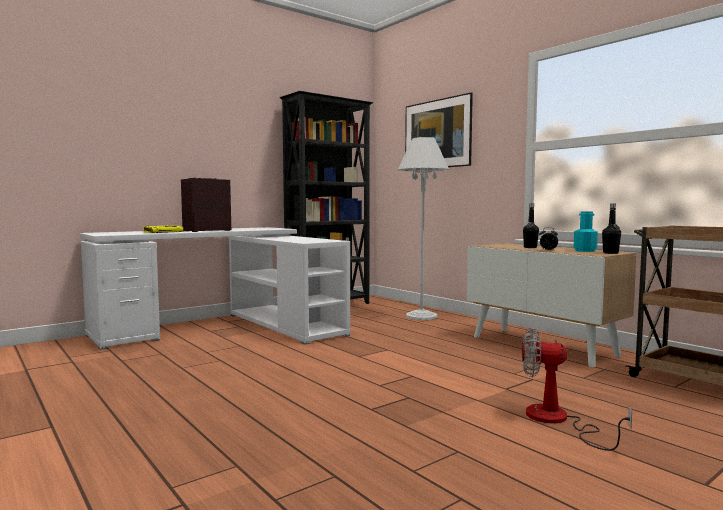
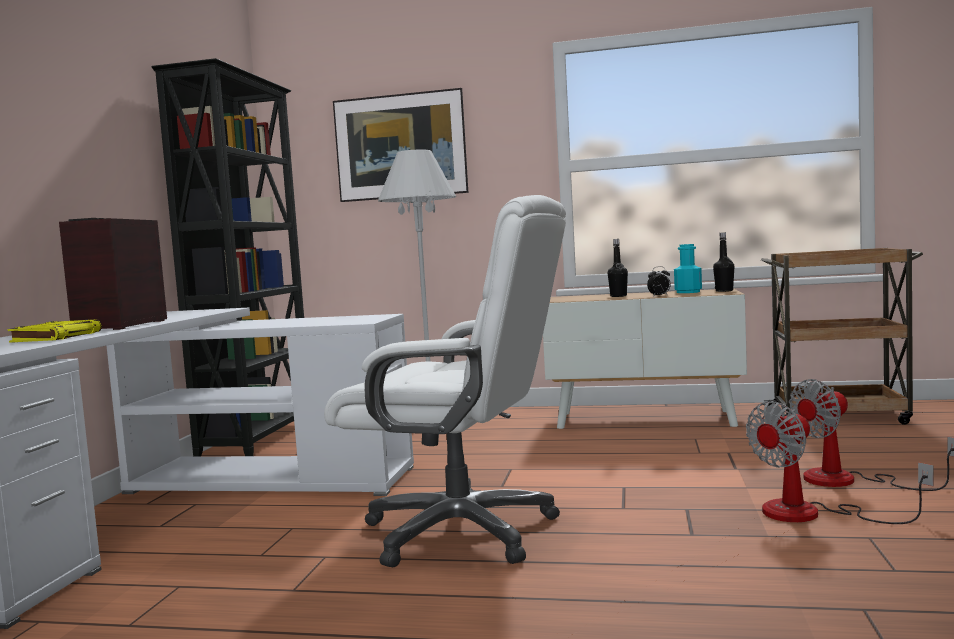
camera: 40 degrees left, 0 degrees up
none -> white office chair [324,195,566,568]
none -> fan [746,401,934,524]

